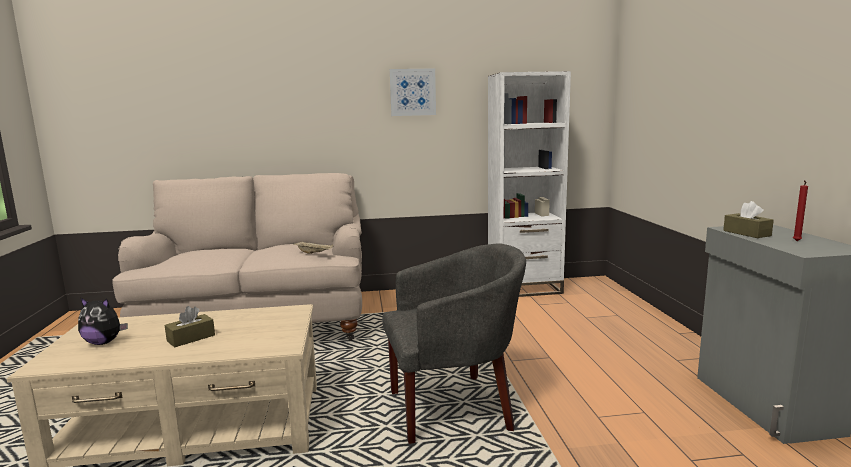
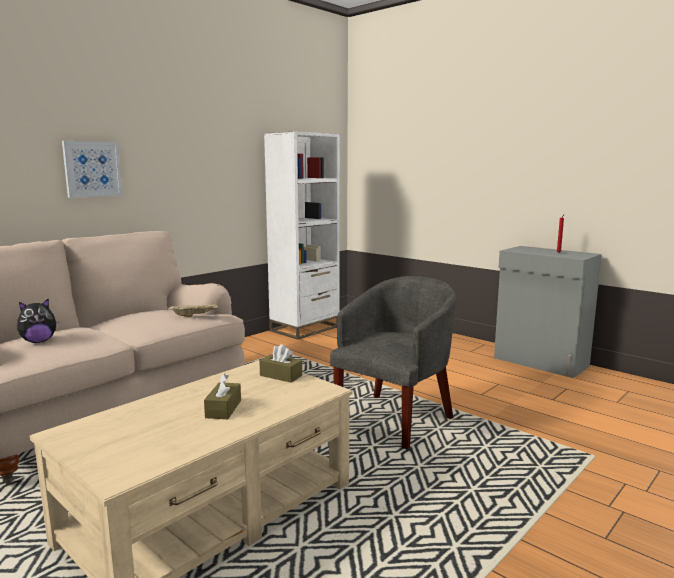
camera: 40 degrees left, 0 degrees up
plush toy [78,298,128,345] -> plush toy moved to [17,299,58,343]
picture [390,68,436,116] -> picture moved to [62,141,122,198]
brown tissue box [723,201,774,238] -> brown tissue box moved to [259,344,302,382]

